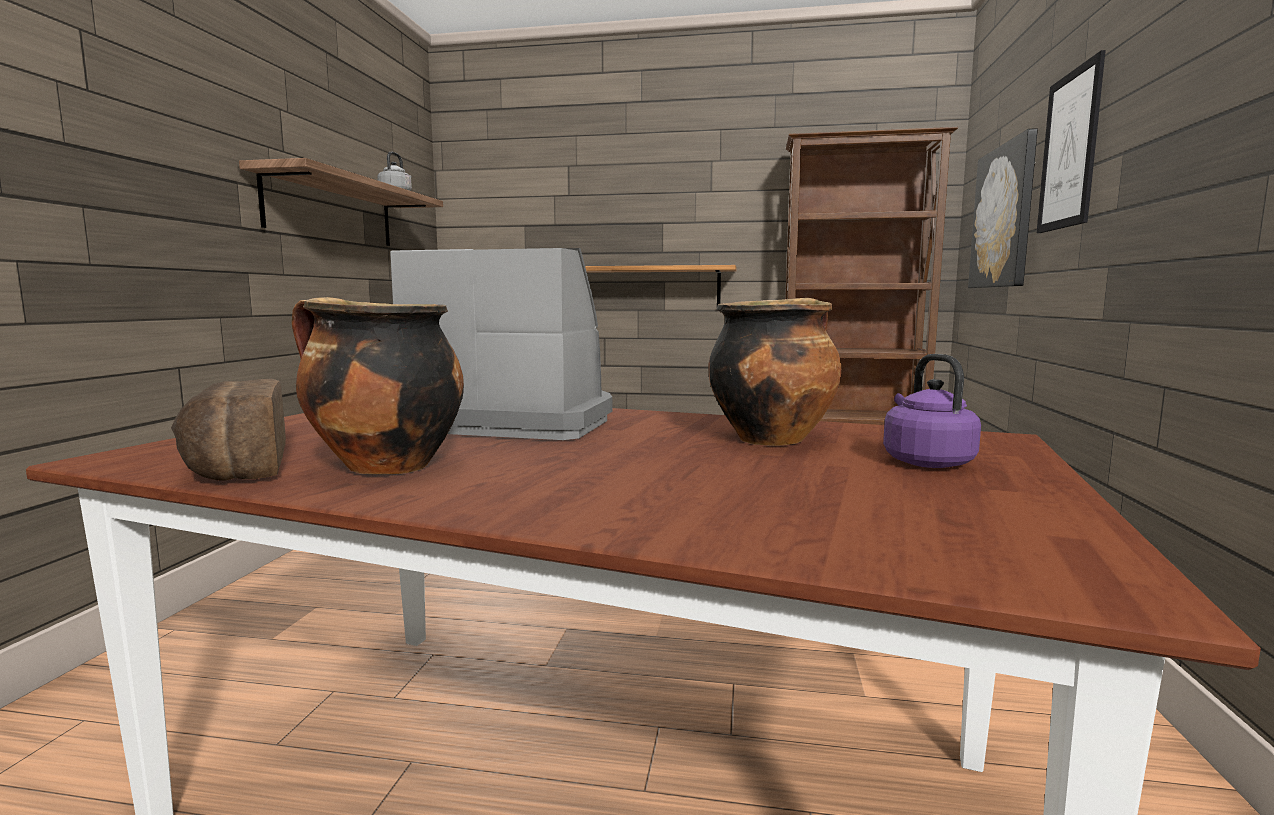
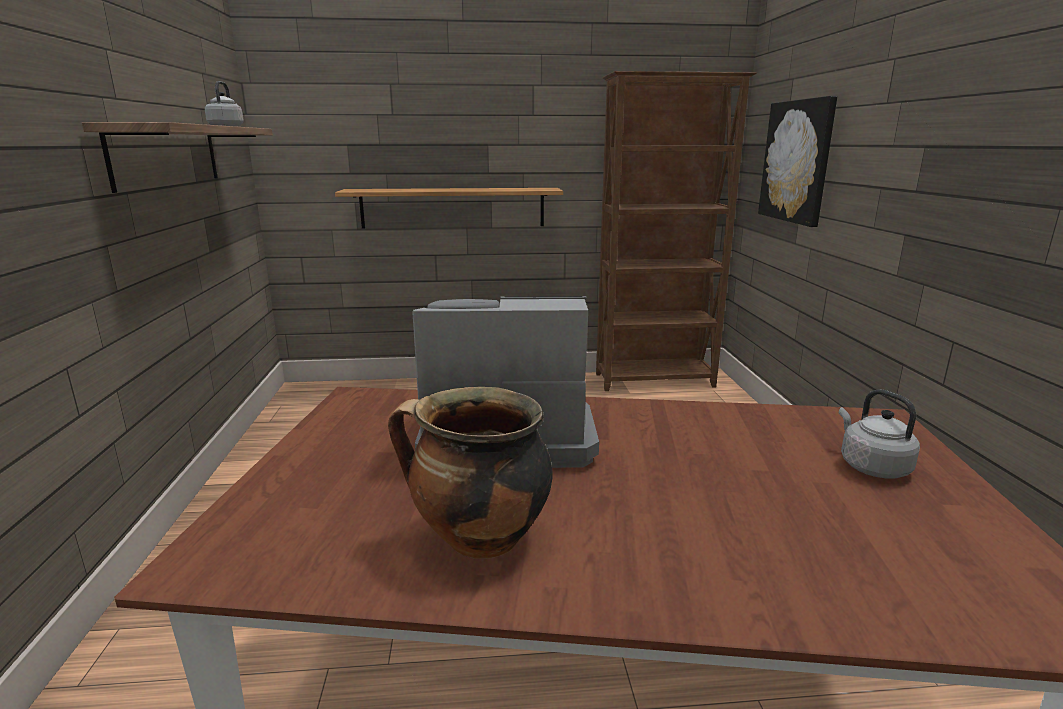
camera: 15 degrees left, 10 degrees up
bread [171,379,286,481] -> none
cooking pot [708,298,841,446] -> none
purple kettle [883,354,981,468] -> grey kettle [839,389,920,479]
picture [1037,50,1106,233] -> none

